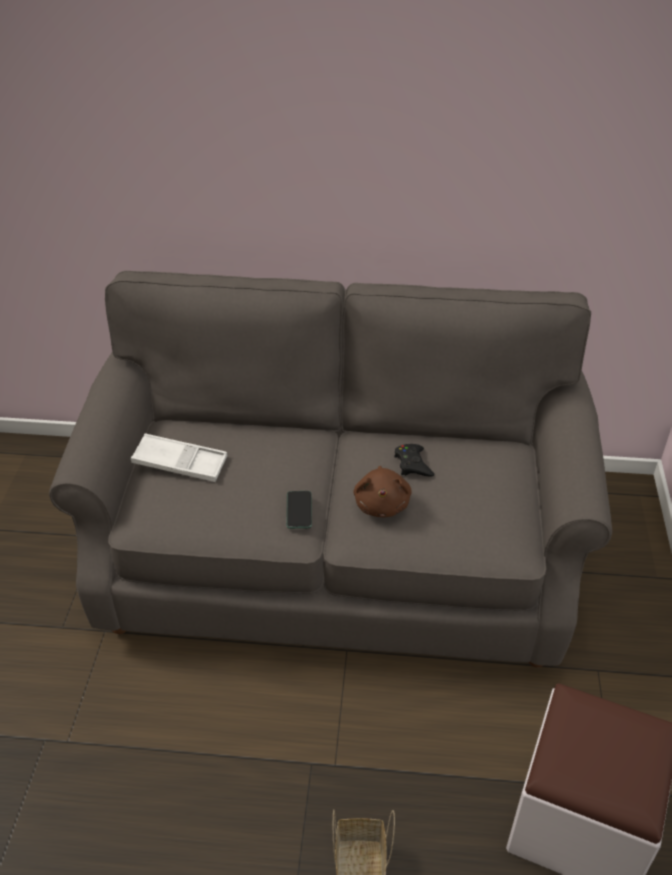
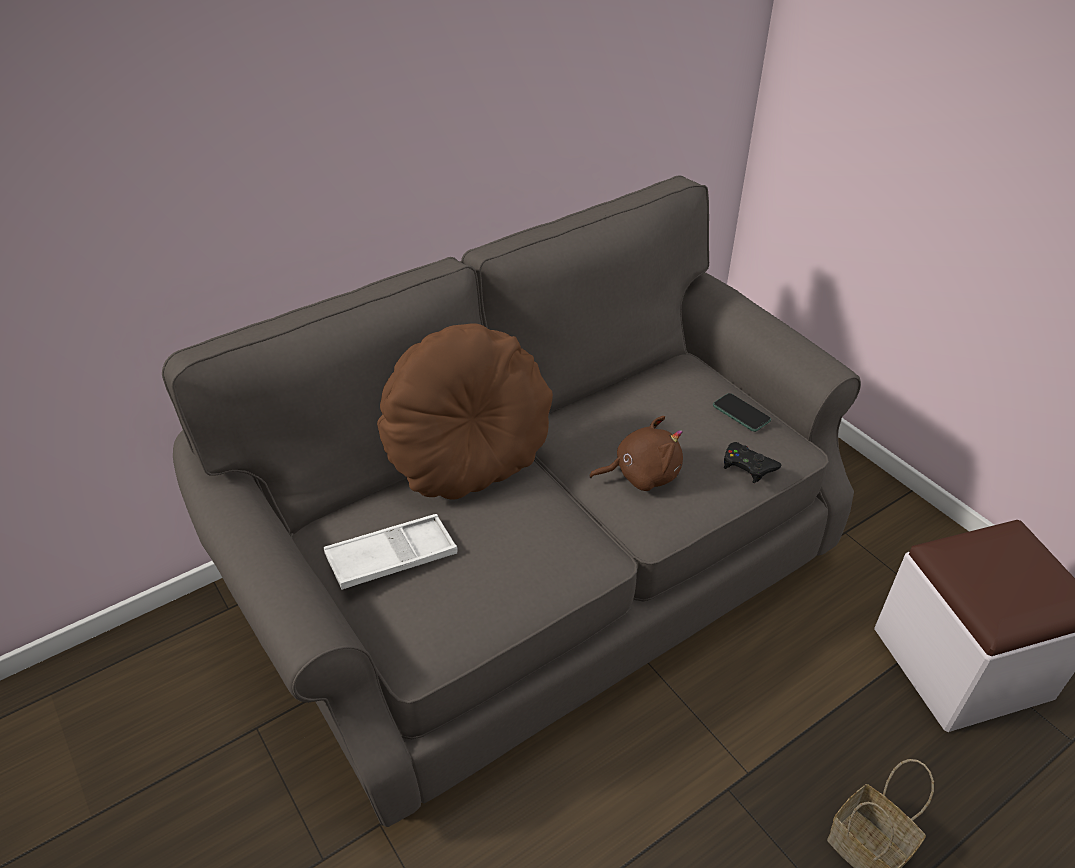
camera: 40 degrees left, 0 degrees up
phone [286,491,312,529] -> phone moved to [713,393,771,432]
brown plush toy [354,466,412,517] -> brown plush toy turned 60 degrees counterclockwise [589,416,683,491]
black game controller [394,444,434,476] -> black game controller moved to [724,442,782,483]
none -> brown pillow [377,323,553,500]

